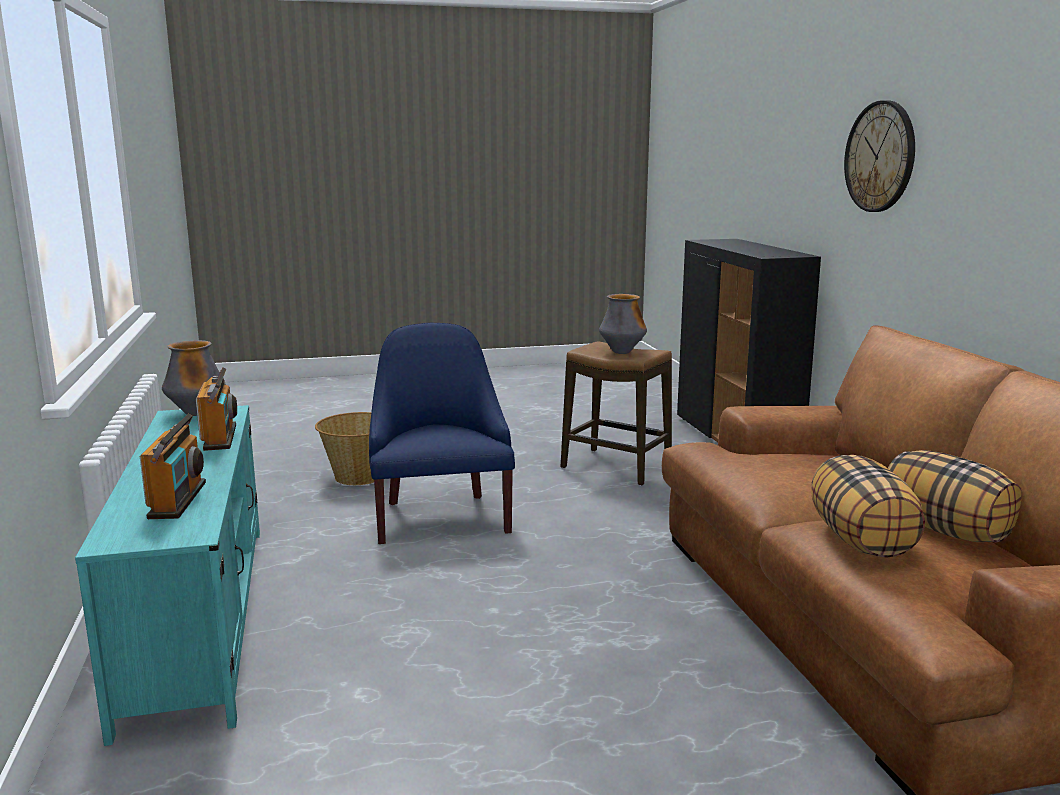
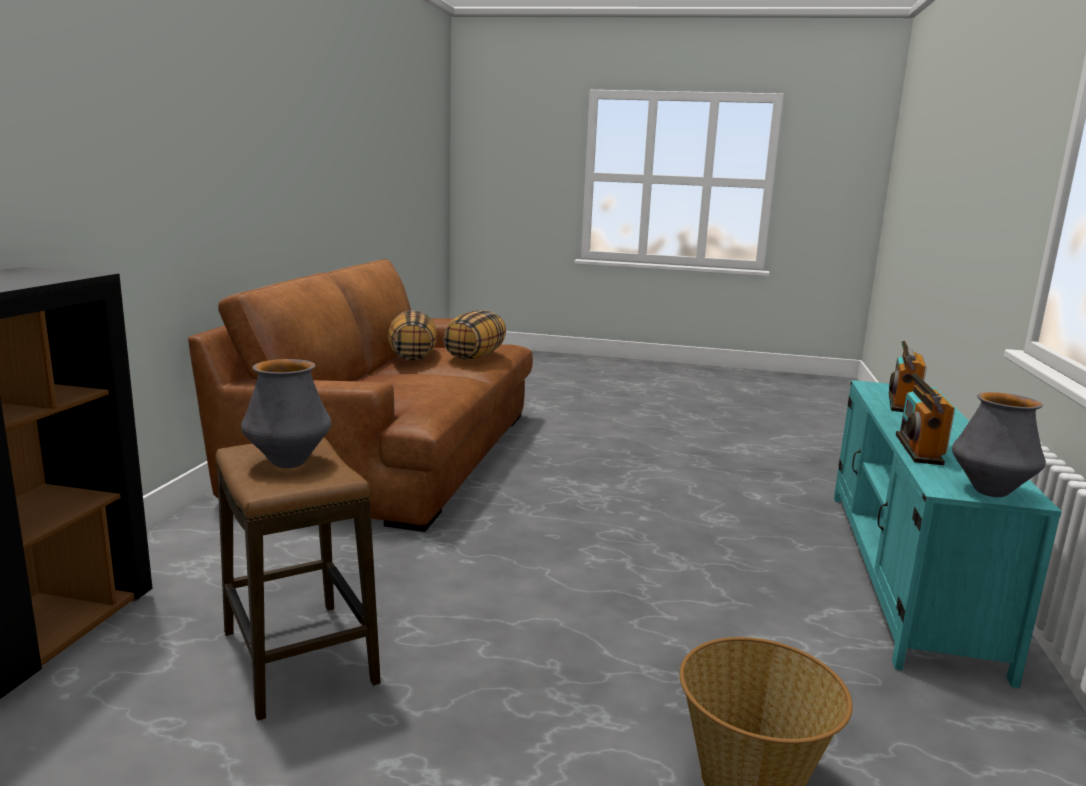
camera: 155 degrees left, 0 degrees up
blue armchair [369,323,515,544] -> none
wall clock [844,100,915,212] -> none

